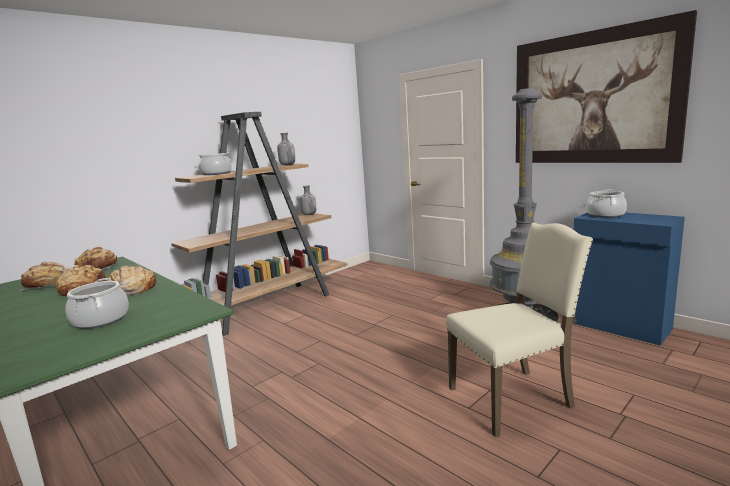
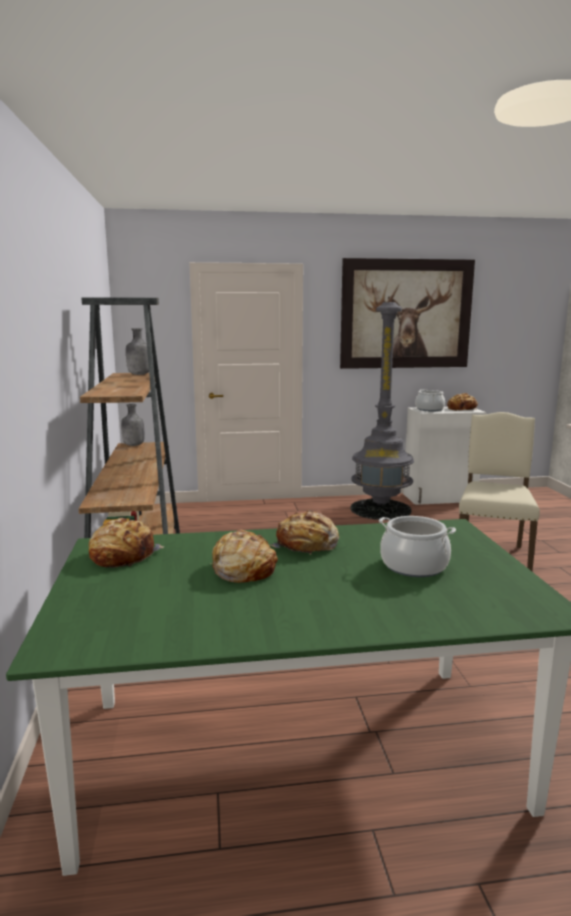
camera: 55 degrees left, 0 degrees up
bread [21,262,68,290] -> bread moved to [447,393,478,411]
cooking pot [198,152,232,175] -> none
blue cabinet [572,212,685,346] -> white cabinet [403,407,487,505]

